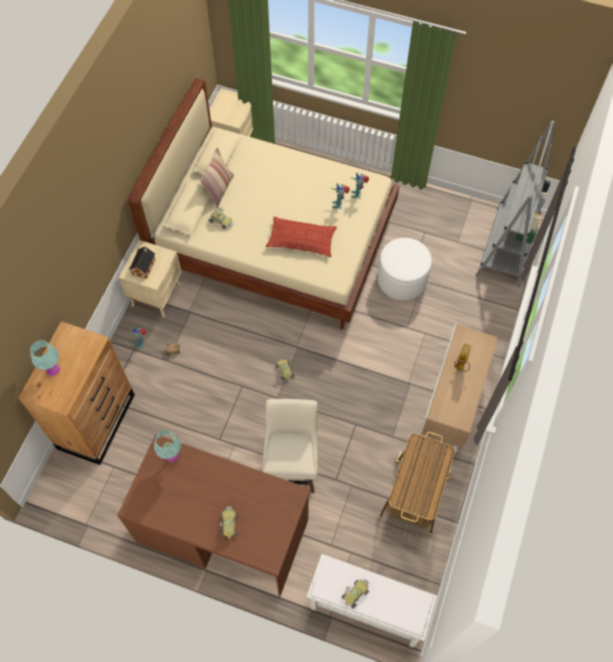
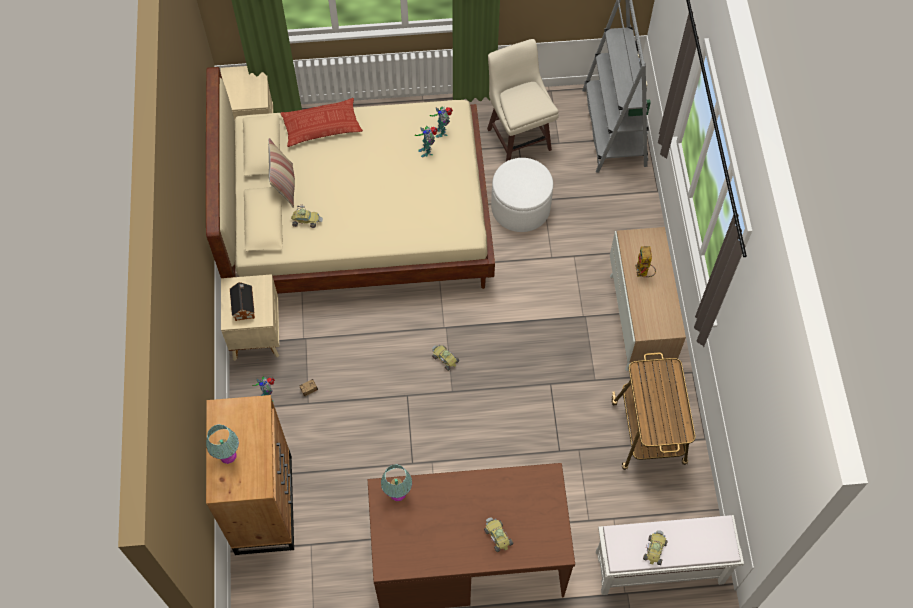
camera: 25 degrees left, 0 degrees up
beige stool [262,399,318,493] -> beige stool moved to [487,39,559,161]
pillow [266,217,337,257] -> pillow moved to [281,98,363,147]

